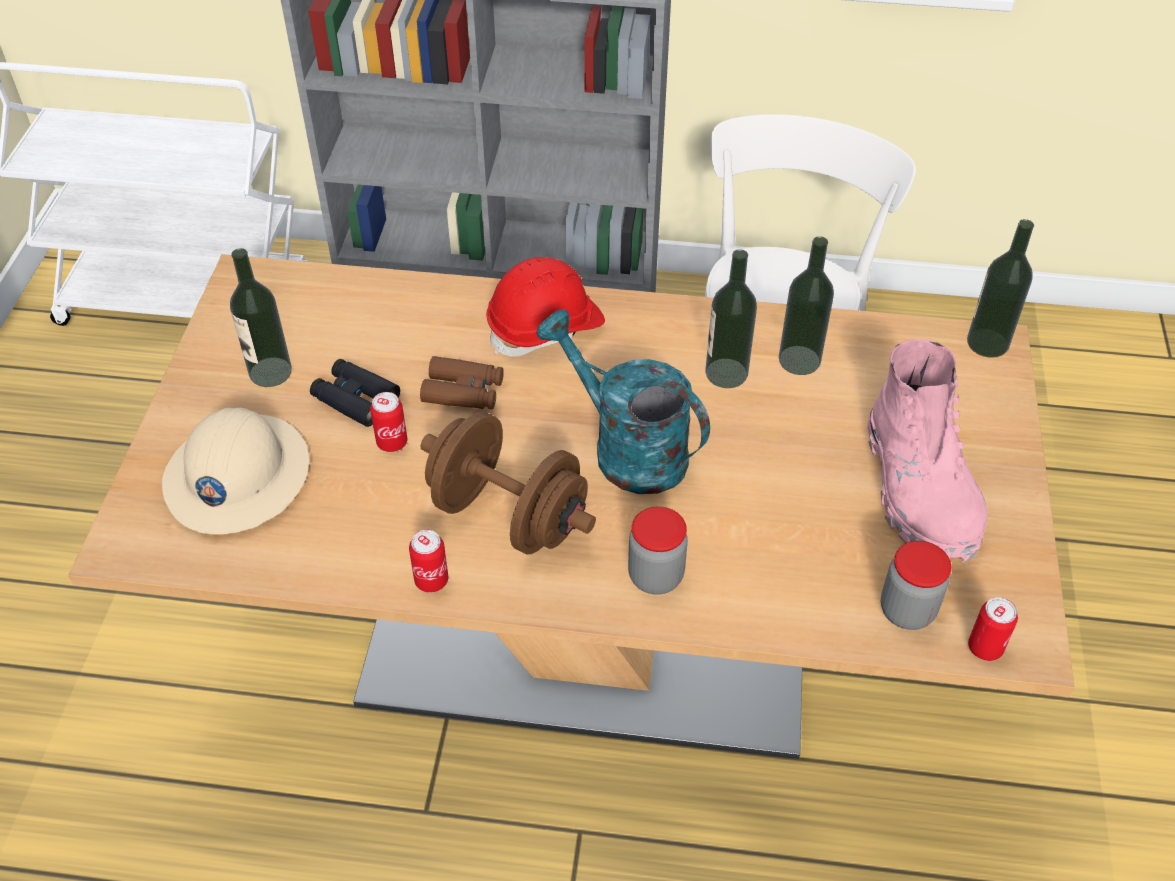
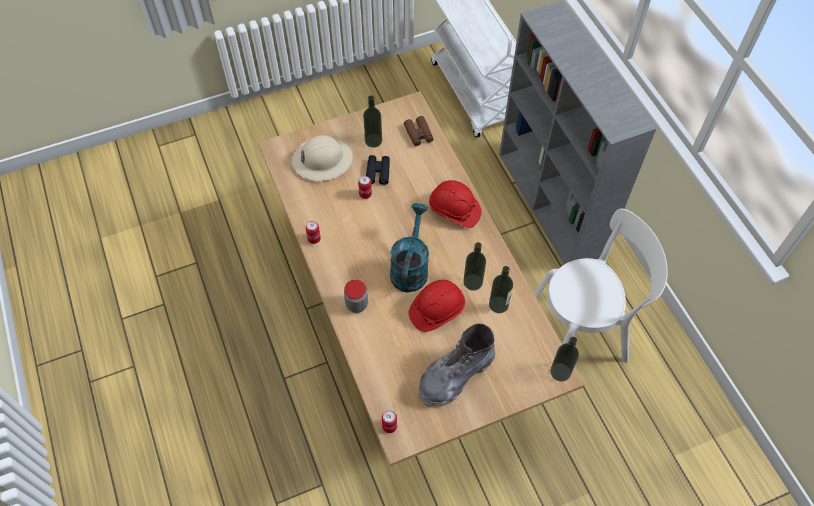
camera: 60 degrees right, 10 degrees up
brown binoculars [420,356,504,409] -> brown binoculars moved to [404,116,433,146]
brown dumbbell [421,412,596,555] -> none
pink boot [868,339,988,563] -> grey boot [418,323,495,407]
jar [881,541,952,630] -> none
none -> red hard hat [409,280,465,332]

